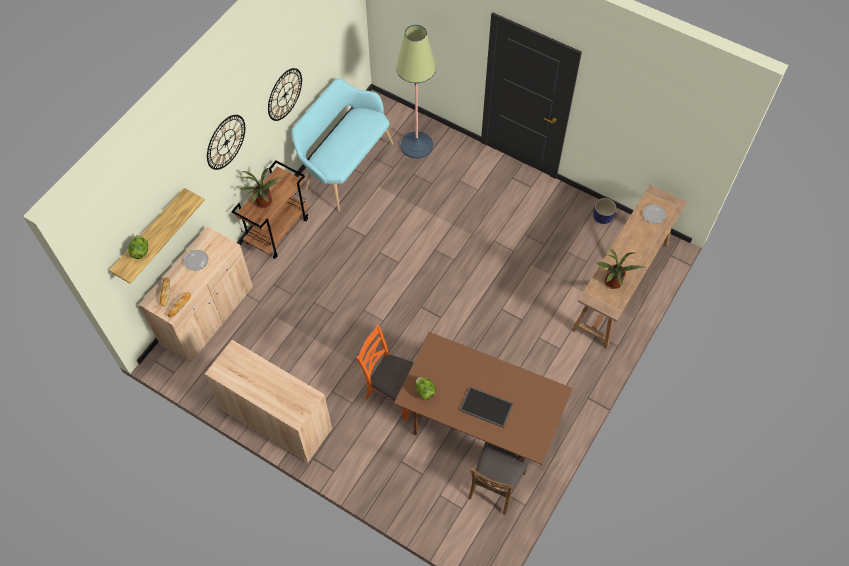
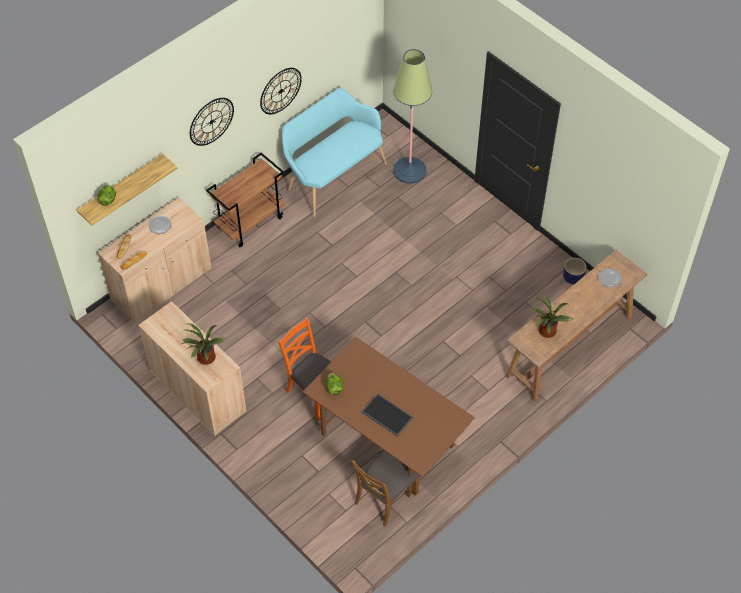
camera: 15 degrees right, 5 degrees down
potted plant [240,168,282,208] -> potted plant moved to [180,323,227,365]

